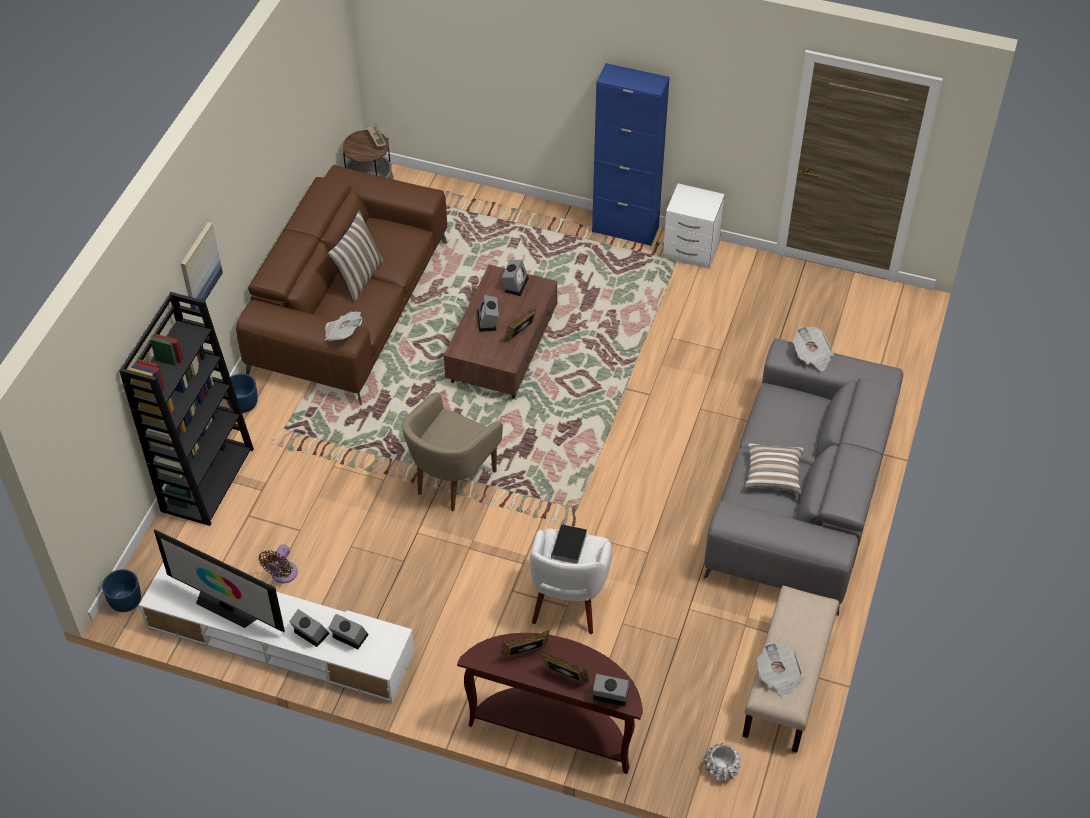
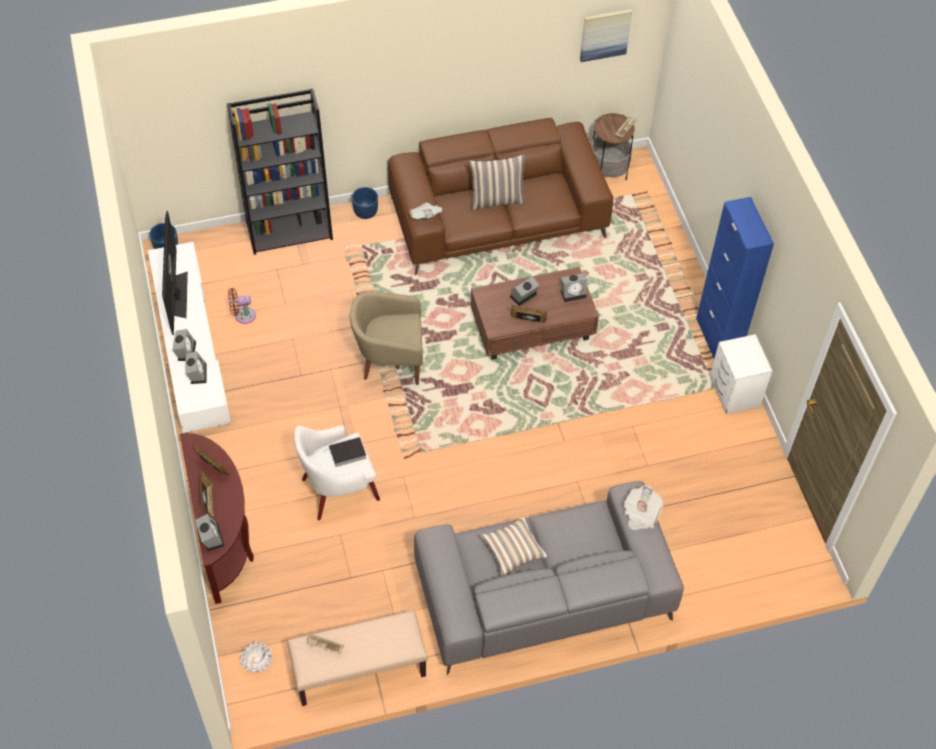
camera: 55 degrees right, 5 degrees up
picture [181,222,223,310] -> picture moved to [580,9,632,62]
newspaper [757,642,803,698] -> beige tray [306,633,344,654]

